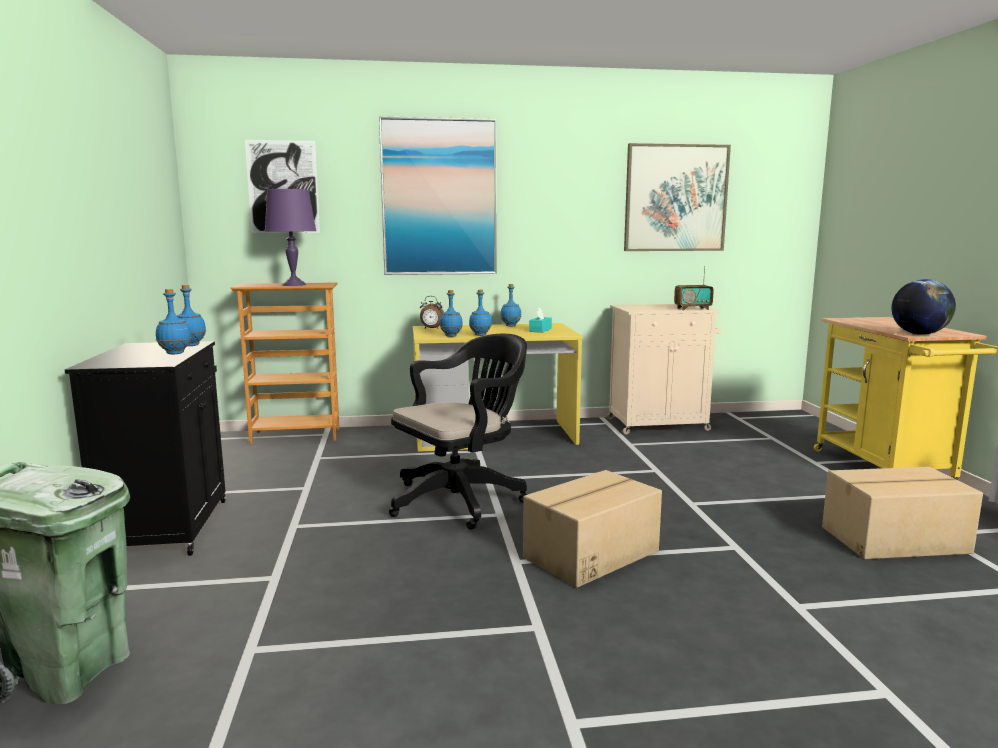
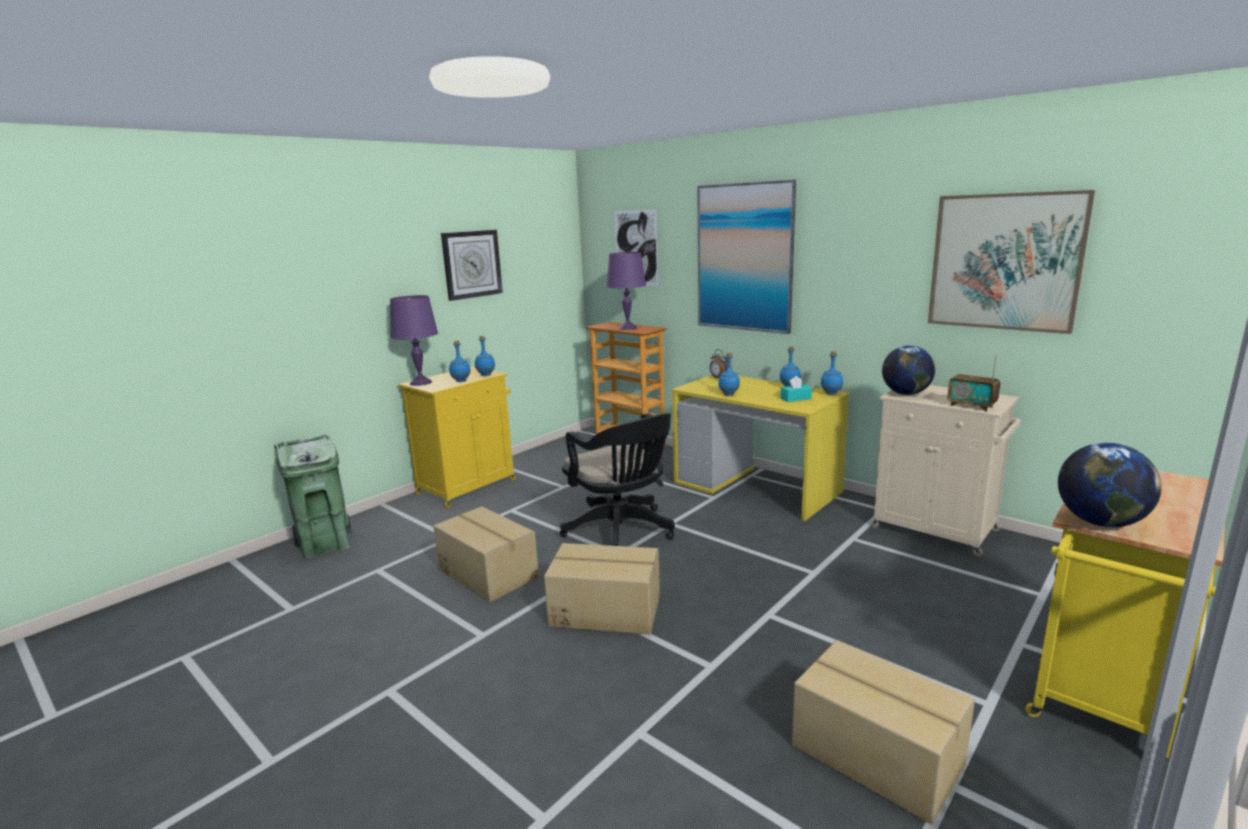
camera: 50 degrees right, 5 degrees up
black cabinet [65,341,226,556] -> yellow cabinet [398,367,516,508]
black office chair [389,334,527,530] -> black office chair turned 45 degrees clockwise [560,413,675,546]
blue bottle [440,290,463,337] -> blue bottle moved to [820,351,843,395]
none -> purple table lamp [390,295,438,386]
none -> cardboard box [433,506,539,602]
none -> wall clock [441,230,503,301]
none -> globe [882,345,935,395]

